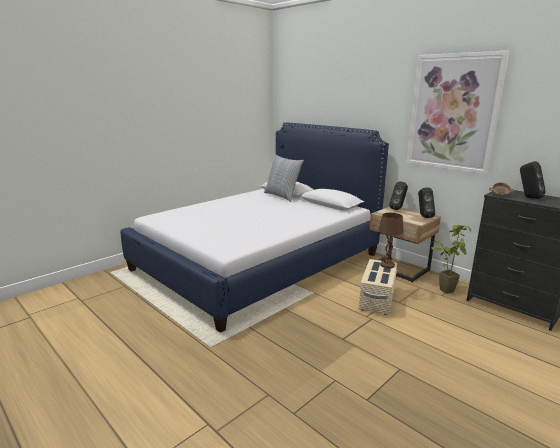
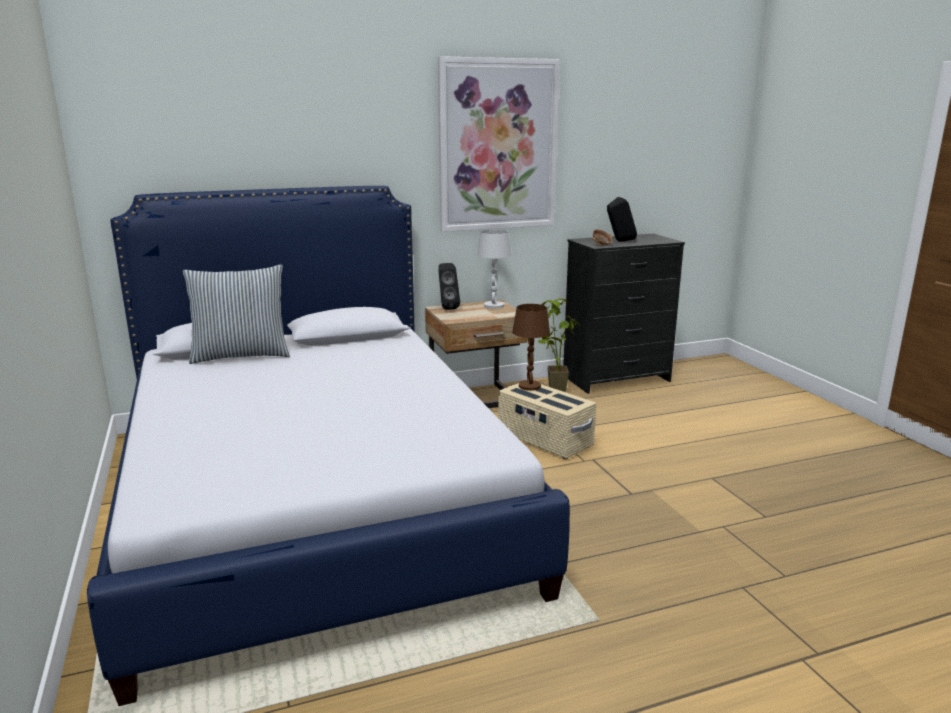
camera: 65 degrees left, 0 degrees up
black speaker [418,188,435,218] -> white table lamp [477,230,511,309]

